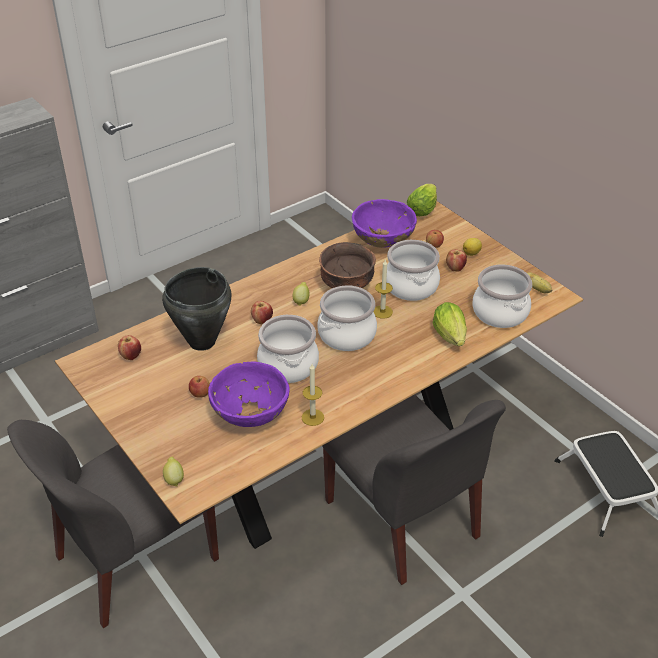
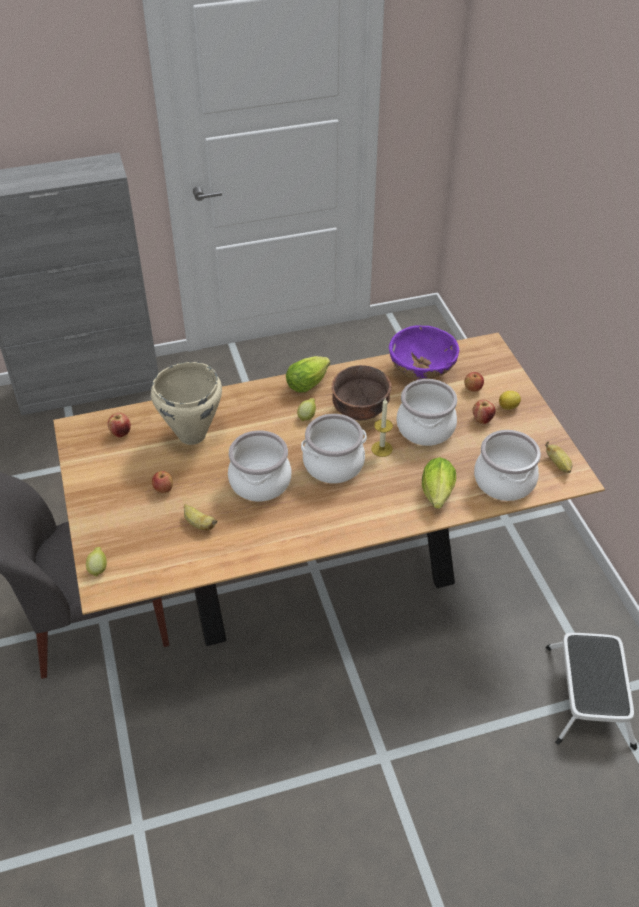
camera: 20 degrees right, 5 degrees up
black cooking pot [162,267,231,351] -> beige cooking pot [151,362,222,445]
purple bowl [208,361,290,427] -> banana [184,504,217,530]
apple [251,301,273,325] -> none
candle [302,364,324,426] -> none
grey chair [322,394,506,585] -> none
lettuce [407,184,437,216] -> lettuce moved to [286,356,330,392]

